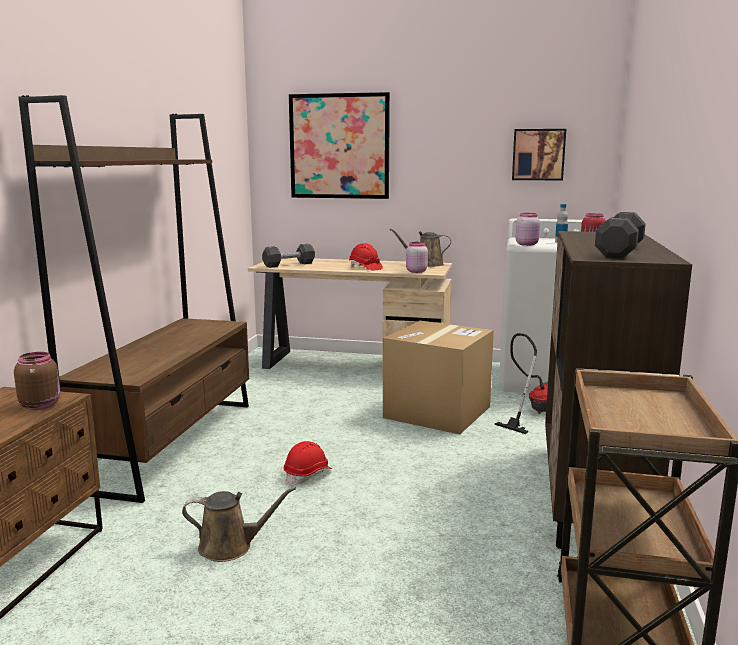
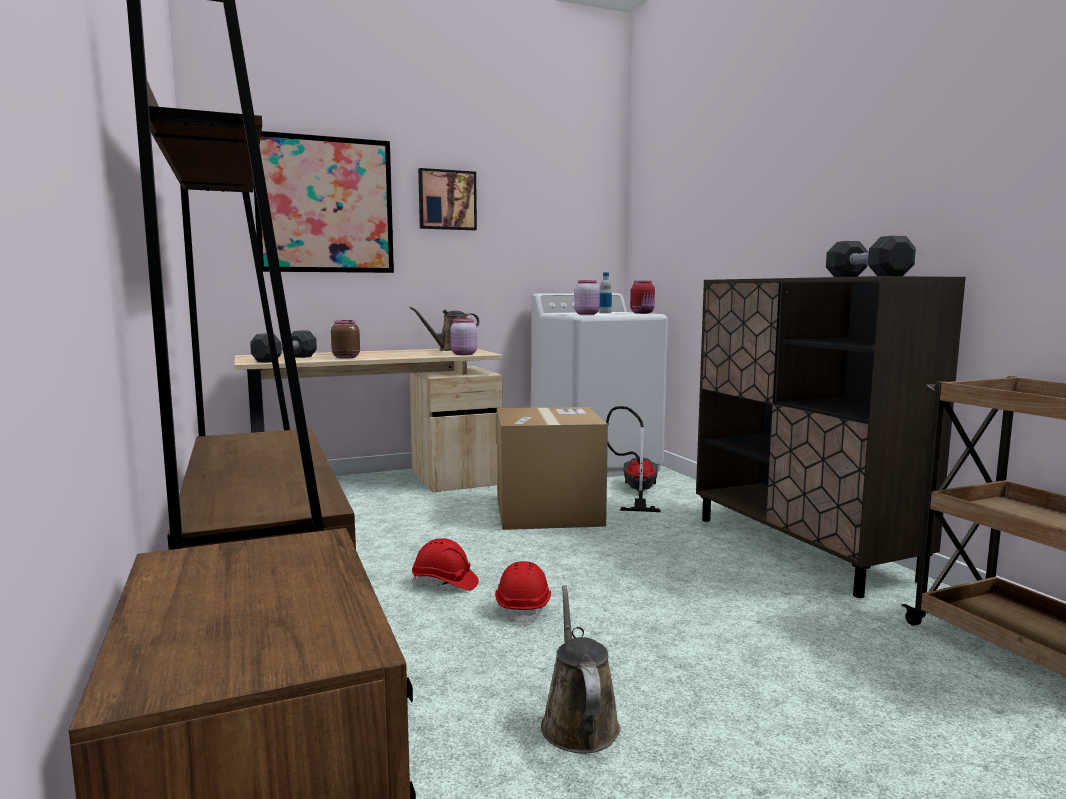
camera: 35 degrees left, 5 degrees down
brown jar [14,352,60,410] -> brown jar moved to [331,320,360,359]
brown watering can [182,487,296,562] -> brown watering can turned 60 degrees counterclockwise [541,585,620,754]
red hard hat [349,243,383,270] -> red hard hat moved to [412,538,479,590]
picture [512,129,566,180] -> picture moved to [418,168,477,230]

